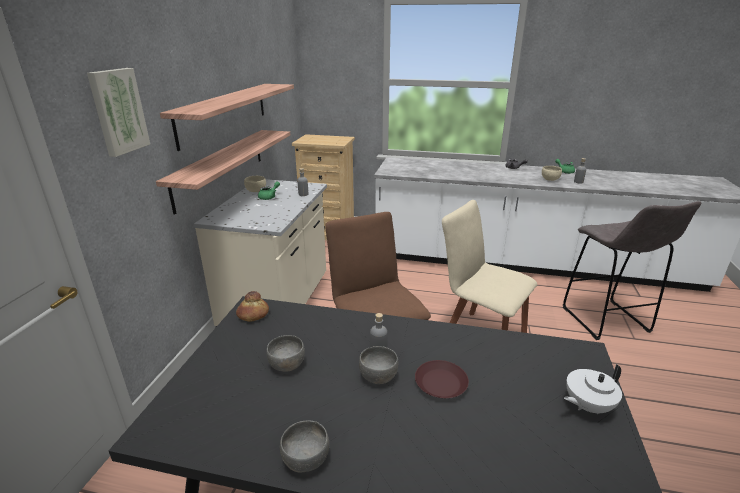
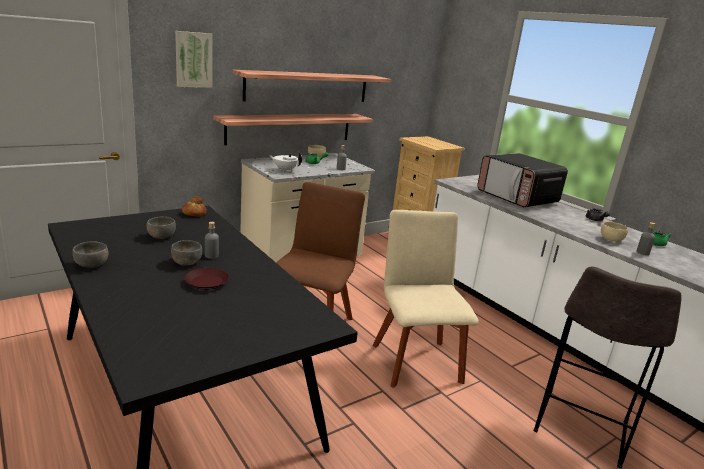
camera: 40 degrees right, 5 degrees down
white teapot [564,364,622,414] -> white teapot moved to [269,152,302,172]
none -> microwave [477,153,568,207]

